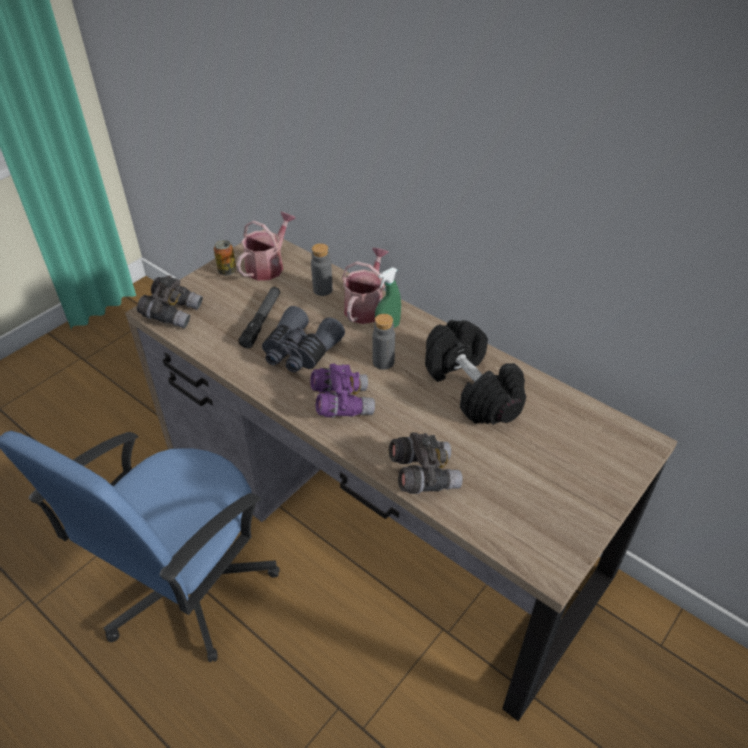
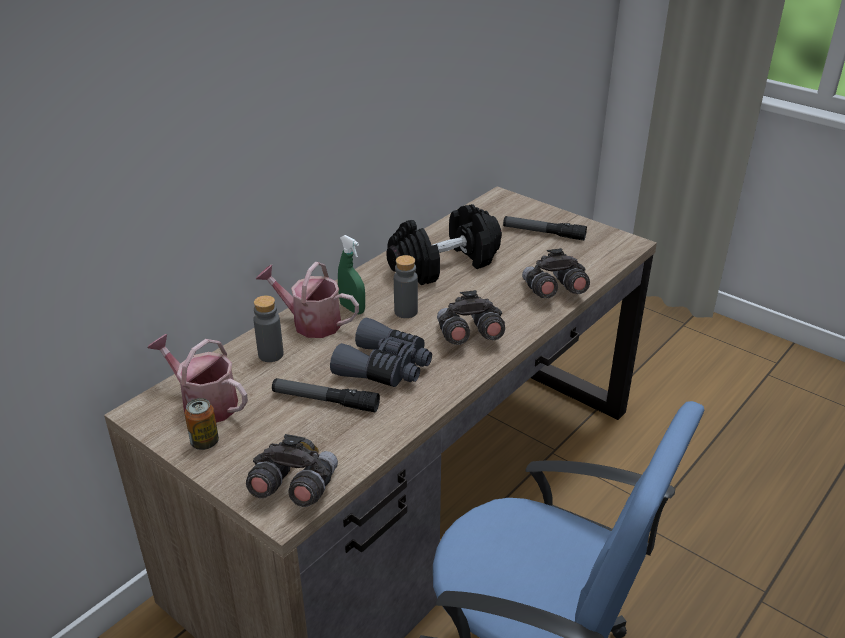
camera: 90 degrees left, 10 degrees down
purple binoculars [310,363,375,418] -> grey binoculars [437,290,505,345]
none -> flashlight [503,216,587,240]

